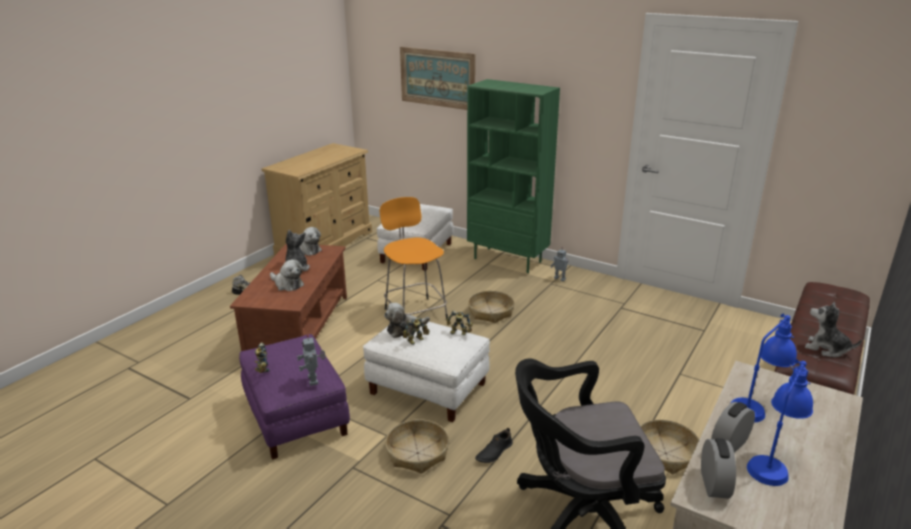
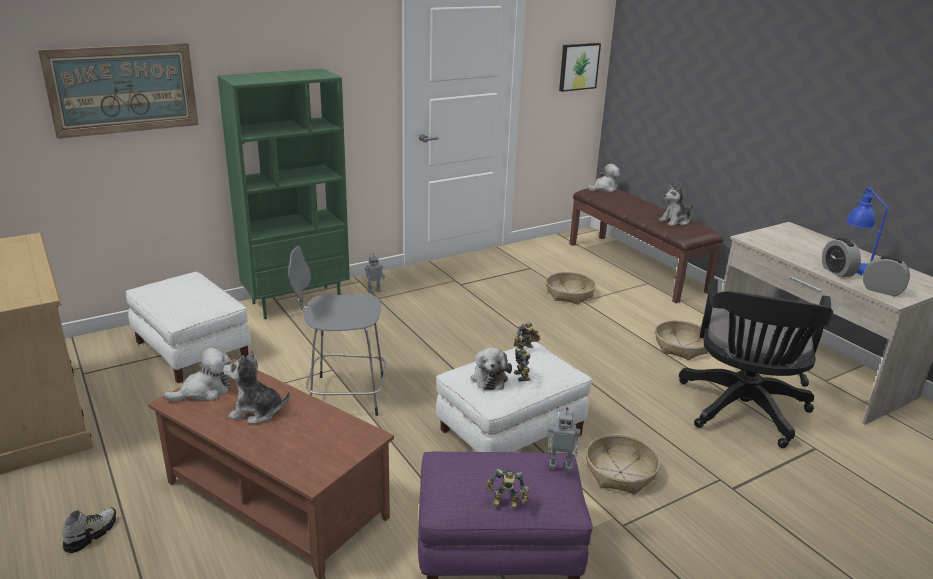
camera: 65 degrees left, 0 degrees up
plush toy [270,259,304,291] -> plush toy moved to [587,164,620,192]
orange stool [380,197,448,320] -> grey stool [288,246,387,416]
basket [468,291,514,323] -> basket moved to [546,272,596,305]
black shoe [475,428,513,463] -> none
blue table lamp [731,313,797,423] -> none
none -> picture [559,43,601,92]

